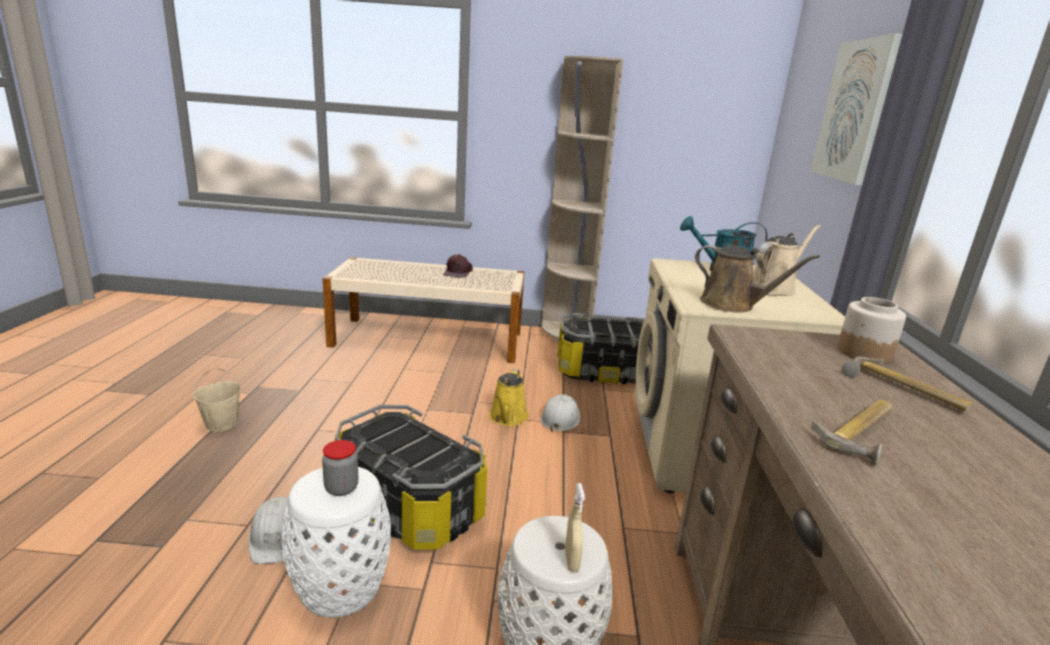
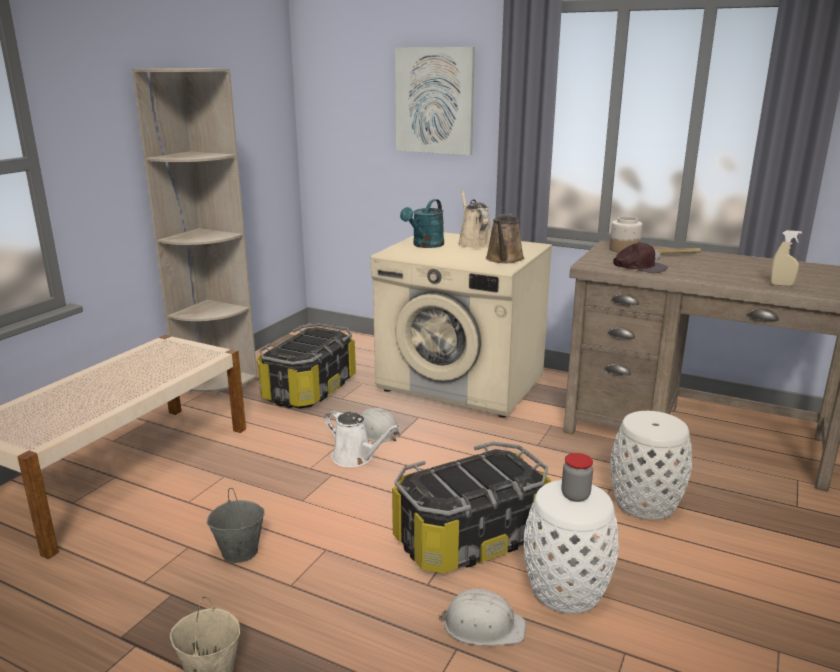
camera: 65 degrees left, 0 degrees up
brown cap [443,254,473,278] -> brown cap moved to [613,242,668,273]
yellow watering can [489,369,528,426] -> white watering can [325,410,399,467]
beige spray bottle [565,483,585,572] -> beige spray bottle moved to [770,230,802,286]
brown watering can [695,245,820,313] -> brown watering can turned 135 degrees clockwise [486,214,524,263]
hammer [811,400,893,465] -> none
none -> grey bucket [207,488,265,563]

